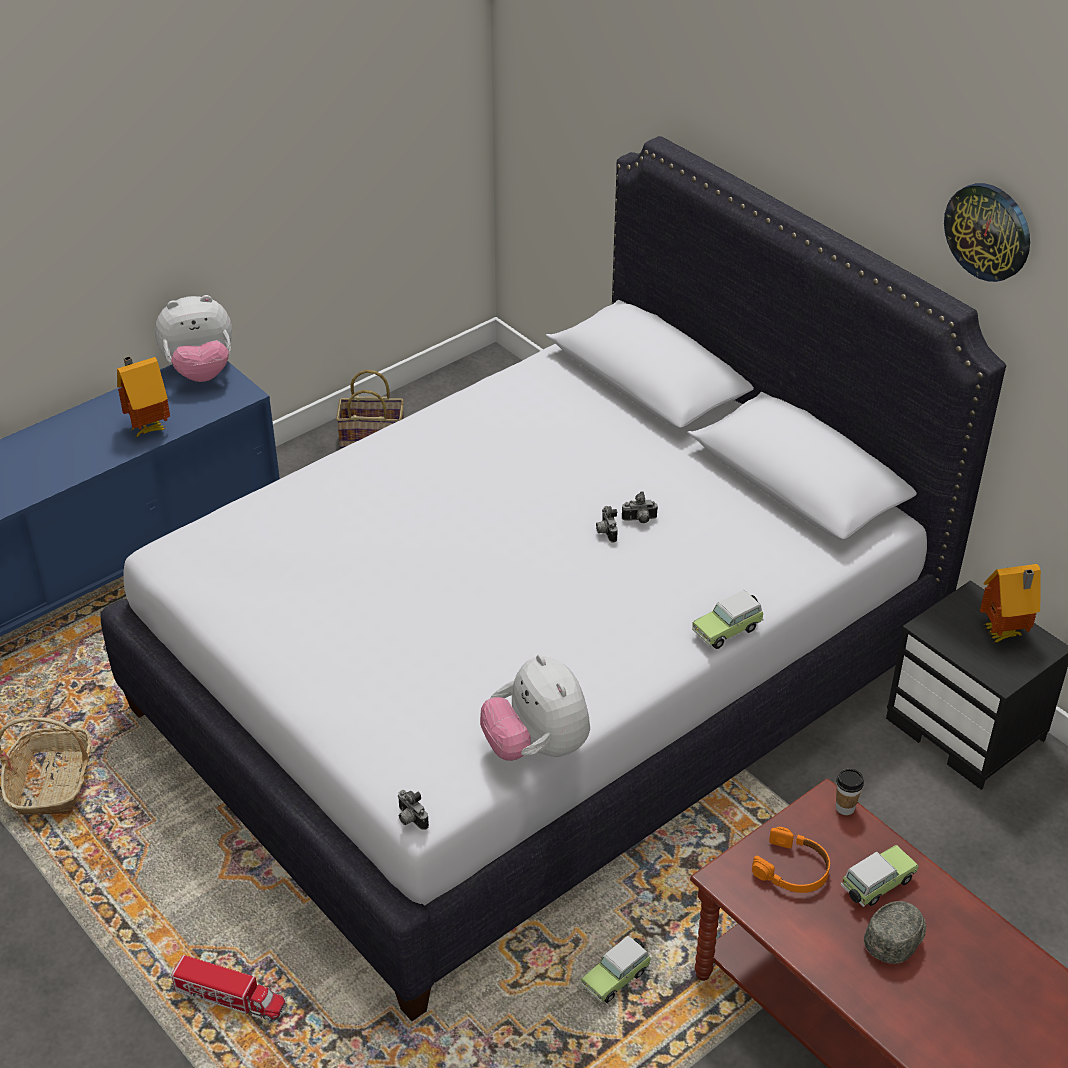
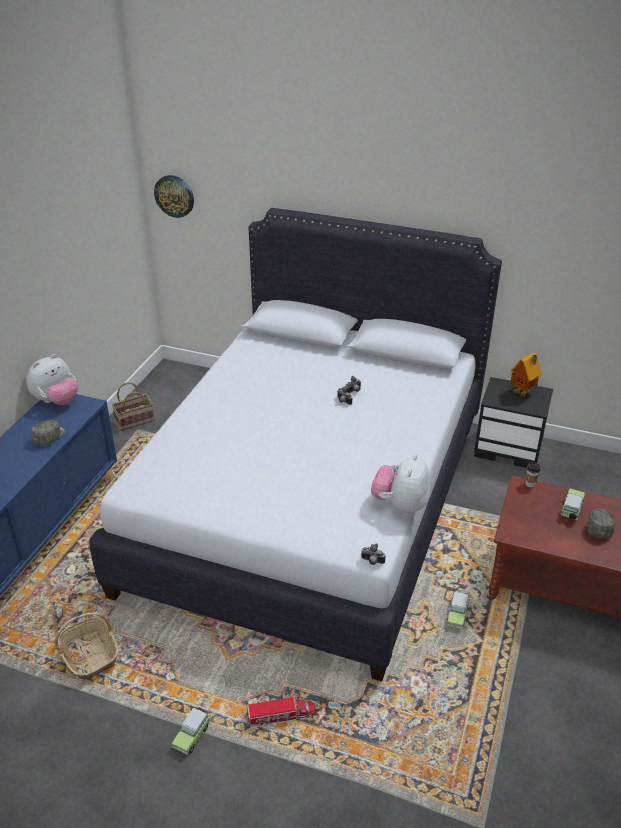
camera: 30 degrees left, 5 degrees down
toy house [117,356,170,437] -> grey cap [32,420,66,445]
plush toy [480,654,590,761] -> plush toy turned 75 degrees clockwise [371,454,430,514]
toy car [692,590,764,649] -> toy car moved to [171,707,211,755]
orange headphones [752,827,830,893] -> none
wall clock [944,183,1030,282] -> wall clock moved to [154,175,194,218]

